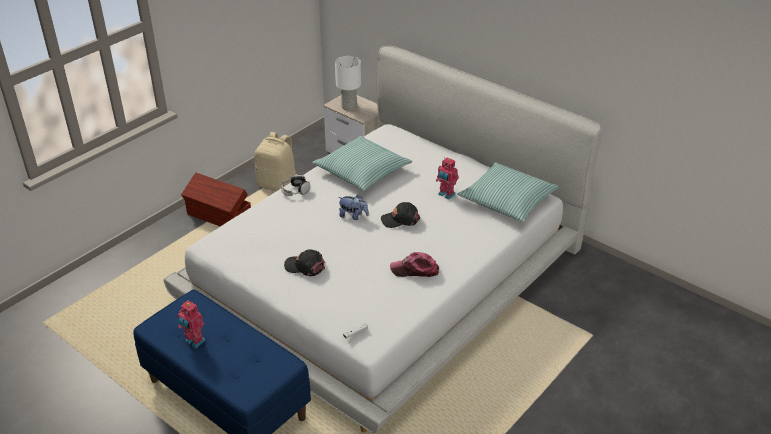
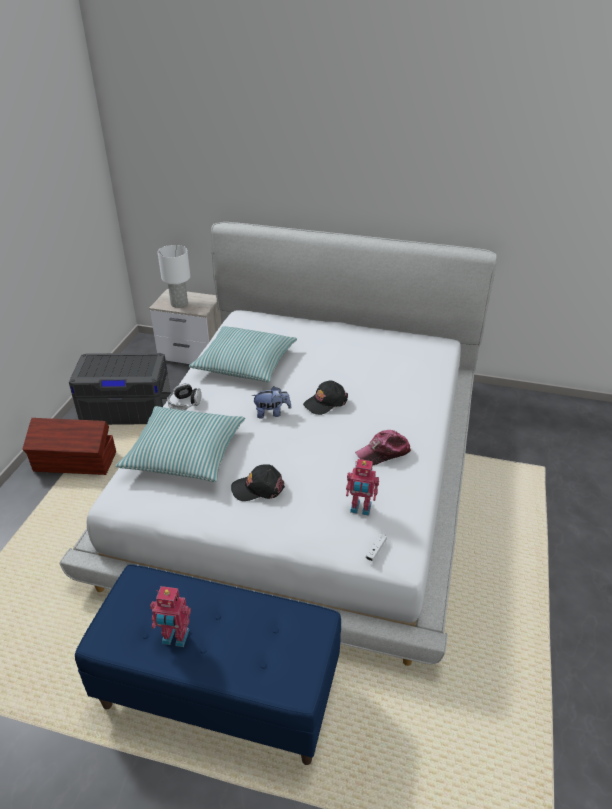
camera: 25 degrees left, 0 degrees up
beige backpack [254,132,297,191] -> grey storage box [69,353,171,425]
toy robot [436,157,459,199] -> toy robot moved to [346,459,379,516]
pillow [457,162,559,222] -> pillow moved to [116,406,245,482]

